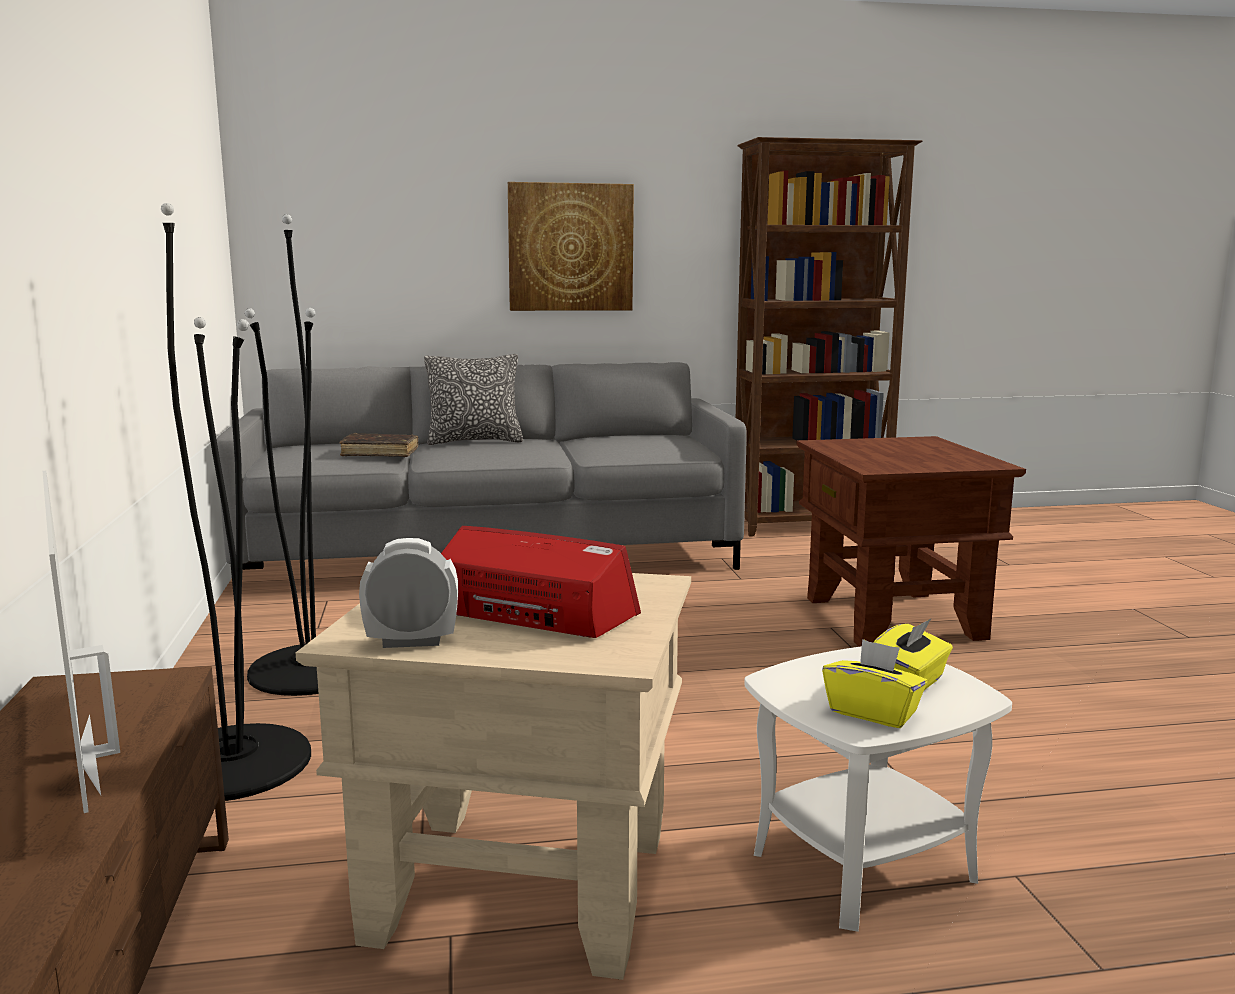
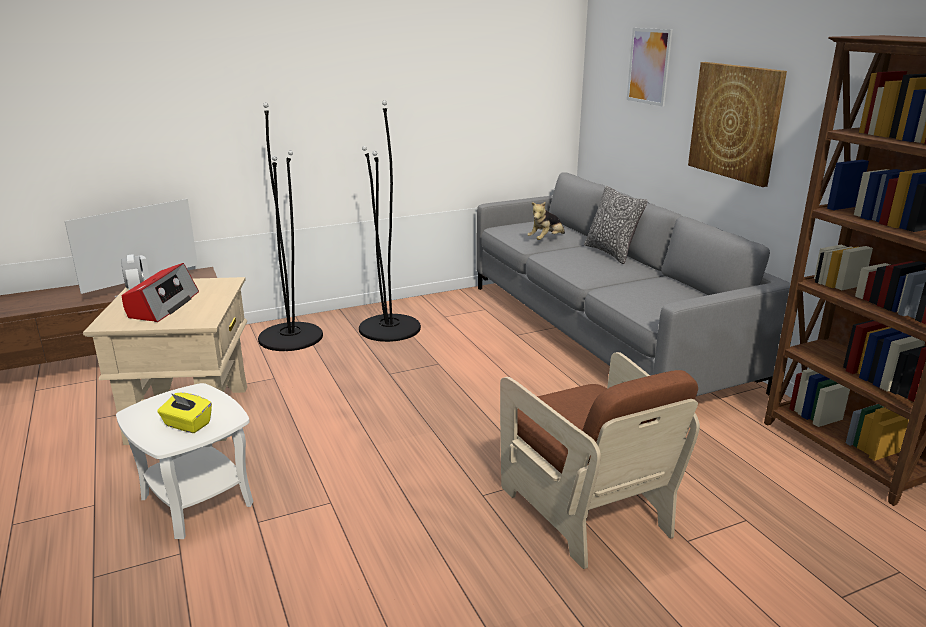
camera: 75 degrees right, 10 degrees up
brown book [339,433,418,457] -> plush toy [527,201,565,240]
brown side table [796,436,1026,647] -> brown armchair [500,352,700,569]
yellow tissue box [822,639,928,728] -> none
none -> picture [627,28,672,107]

